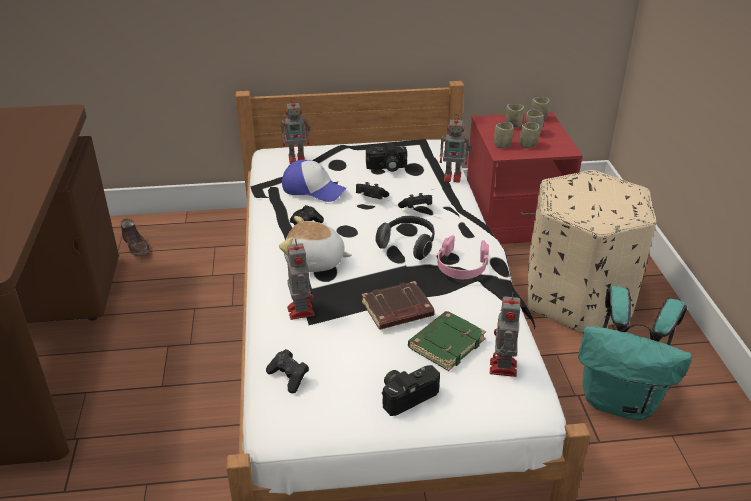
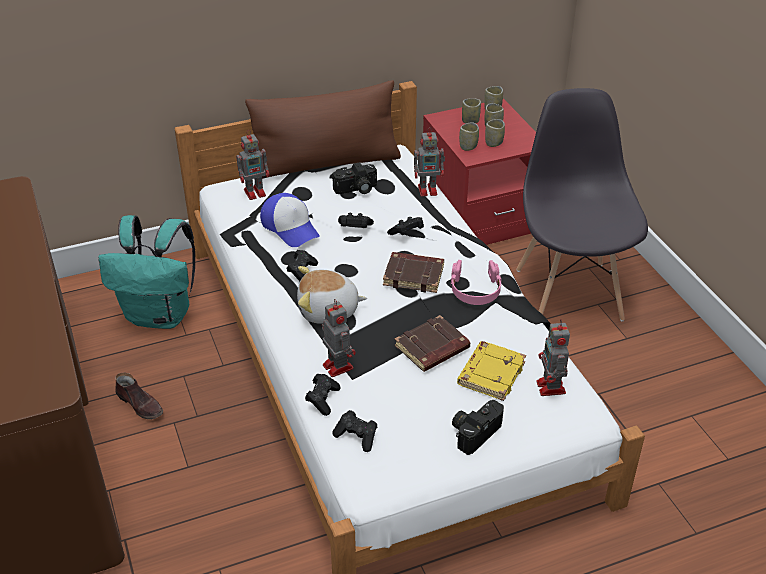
camera: 15 degrees left, 5 degrees up
brown shoe [121,219,150,255] -> brown shoe moved to [115,373,163,419]
cap [282,160,346,202] -> cap turned 45 degrees clockwise [260,193,320,247]
headphones [375,216,435,260] -> brown book [383,252,444,293]
green book [408,311,486,371] -> yellow book [457,341,526,401]
beige ottoman [528,170,656,333] -> grey chair [516,88,648,321]
turquoise backpack [578,286,692,420] -> turquoise backpack moved to [98,215,195,329]
none -> brown pillow [245,80,401,179]
none -> black game controller [305,374,341,416]

